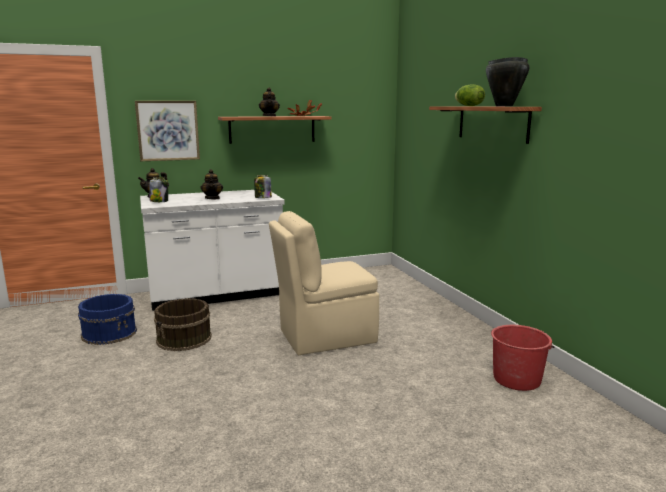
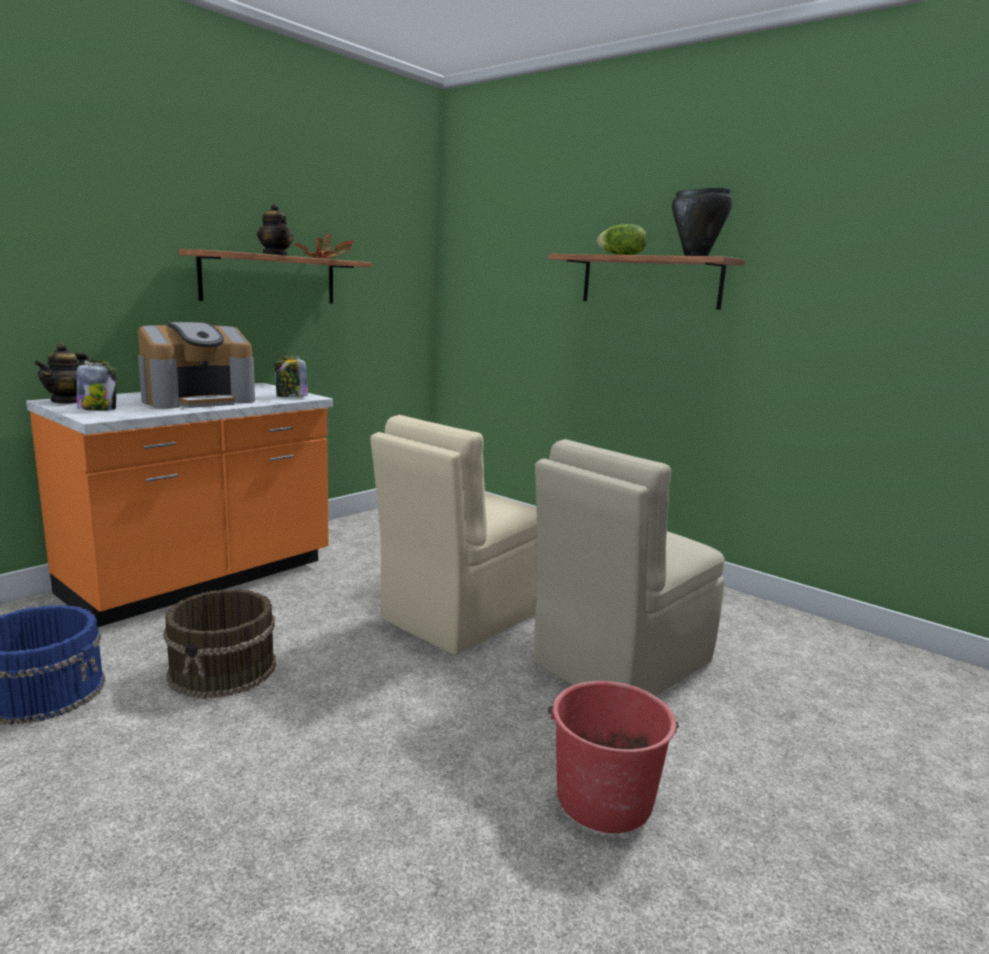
camera: 30 degrees left, 0 degrees up
picture [135,101,200,161] -> none
white counter [140,190,285,311] -> orange counter [26,383,333,627]
teapot [201,169,223,199] -> coffee machine [138,322,255,409]
red bucket [491,325,555,391] -> red bucket moved to [548,681,679,833]
none -> beige chair [533,439,725,696]

